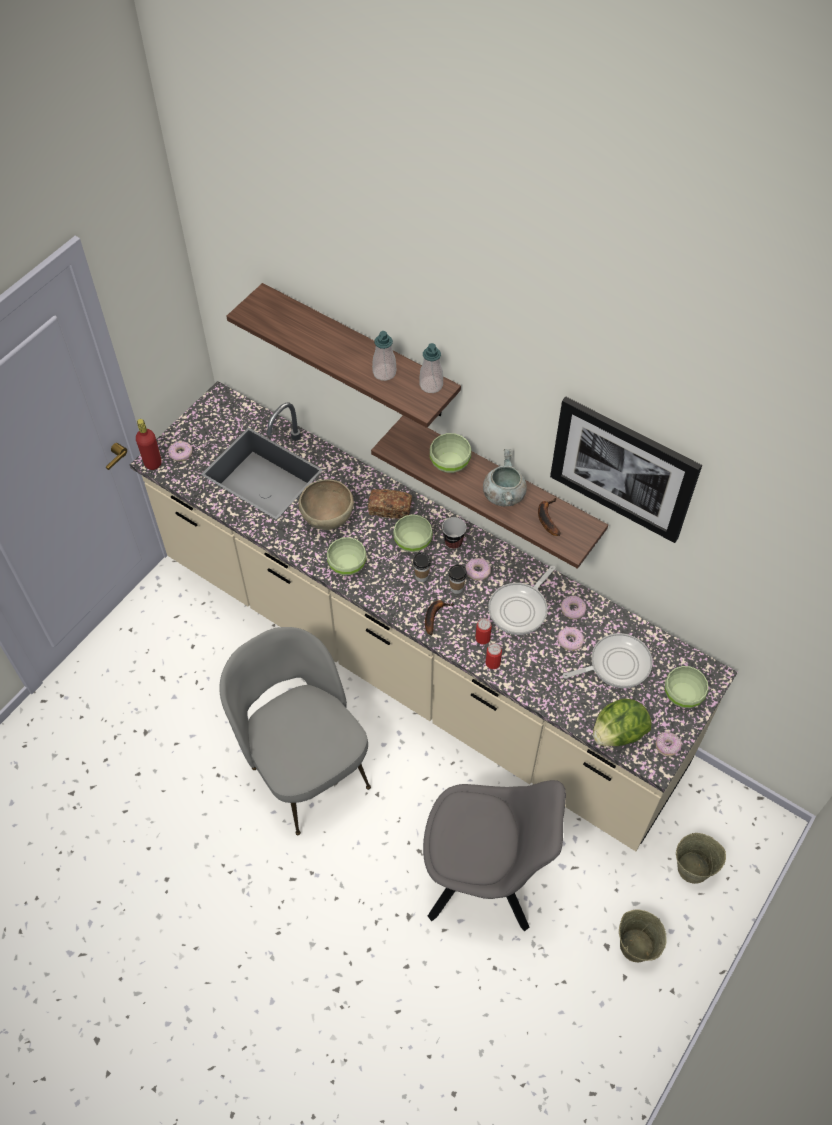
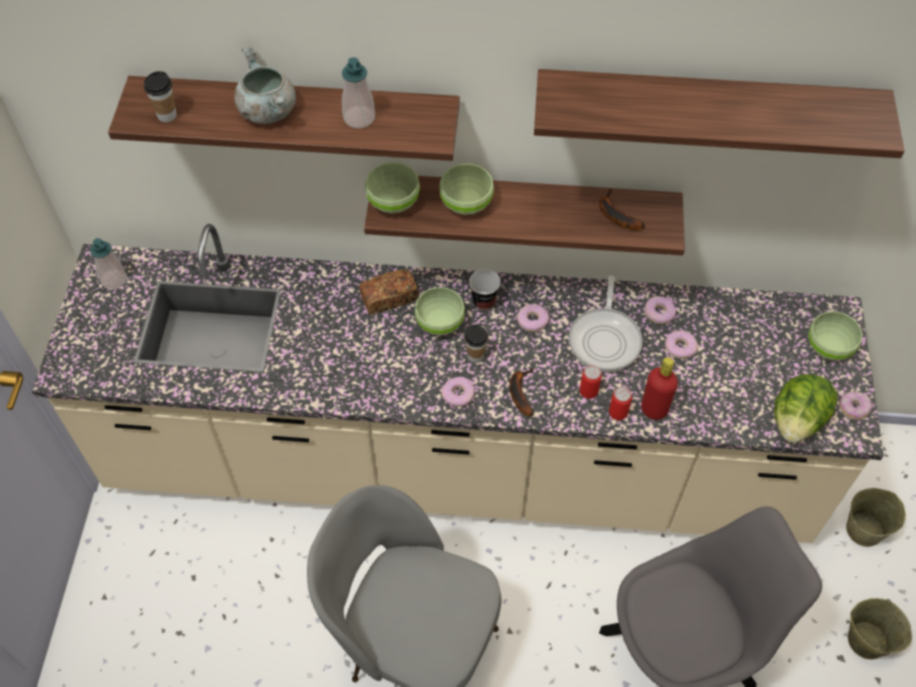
camera: 30 degrees left, 0 degrees up
red bottle [136,419,162,470] -> red bottle moved to [641,357,678,420]
donut [168,441,192,461] -> donut moved to [442,377,475,407]
brown bowl [299,479,354,530] -> none
green bowl [327,537,366,576] -> green bowl moved to [365,162,420,213]
soap dispenser [420,343,443,393] -> soap dispenser moved to [90,238,127,290]
cup [448,564,467,594] -> cup moved to [144,71,177,122]
grey cooking pot [483,449,527,506] -> grey cooking pot moved to [234,46,296,124]
picture [550,396,702,543] -> shelf [534,69,904,158]
frying pan [563,633,653,688] -> none

